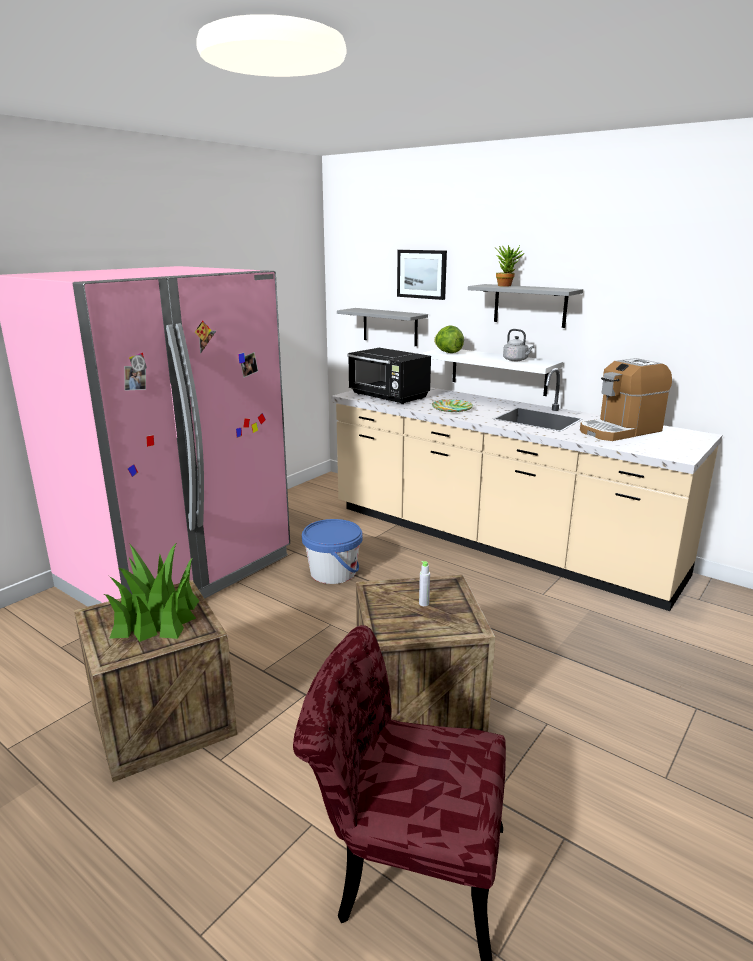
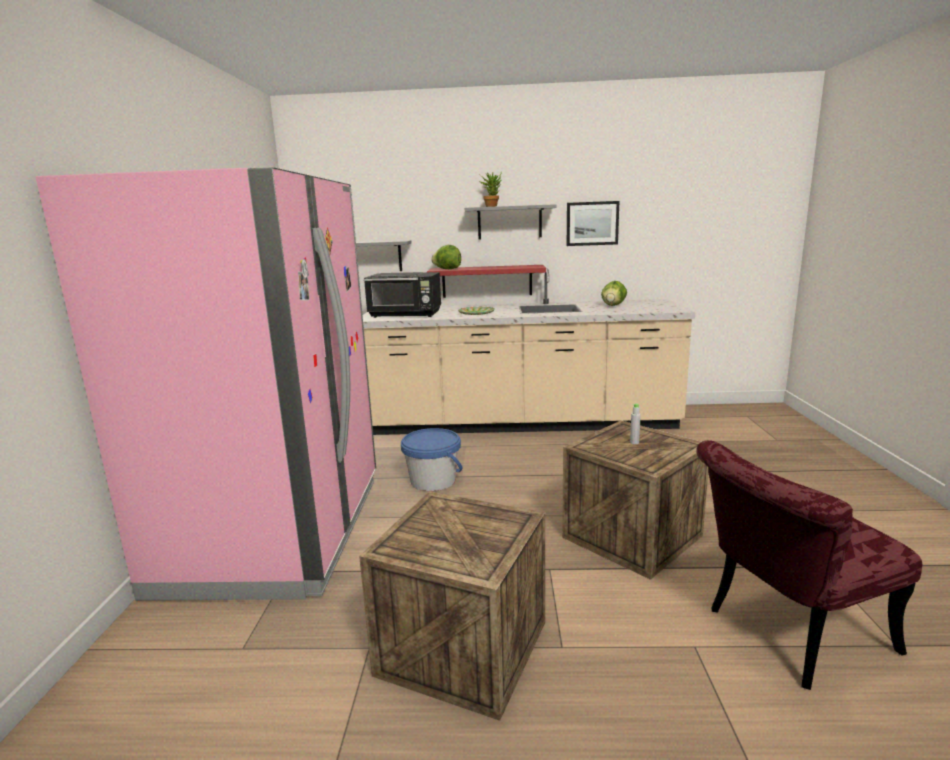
camera: 35 degrees left, 5 degrees down
potted plant [104,542,199,642] -> none
picture [397,250,447,300] -> picture moved to [567,201,619,246]
white shelf [423,349,563,396] -> red shelf [427,265,546,298]
grey kettle [503,329,534,361] -> none
coffee machine [580,358,672,441] -> lettuce [601,281,627,306]

